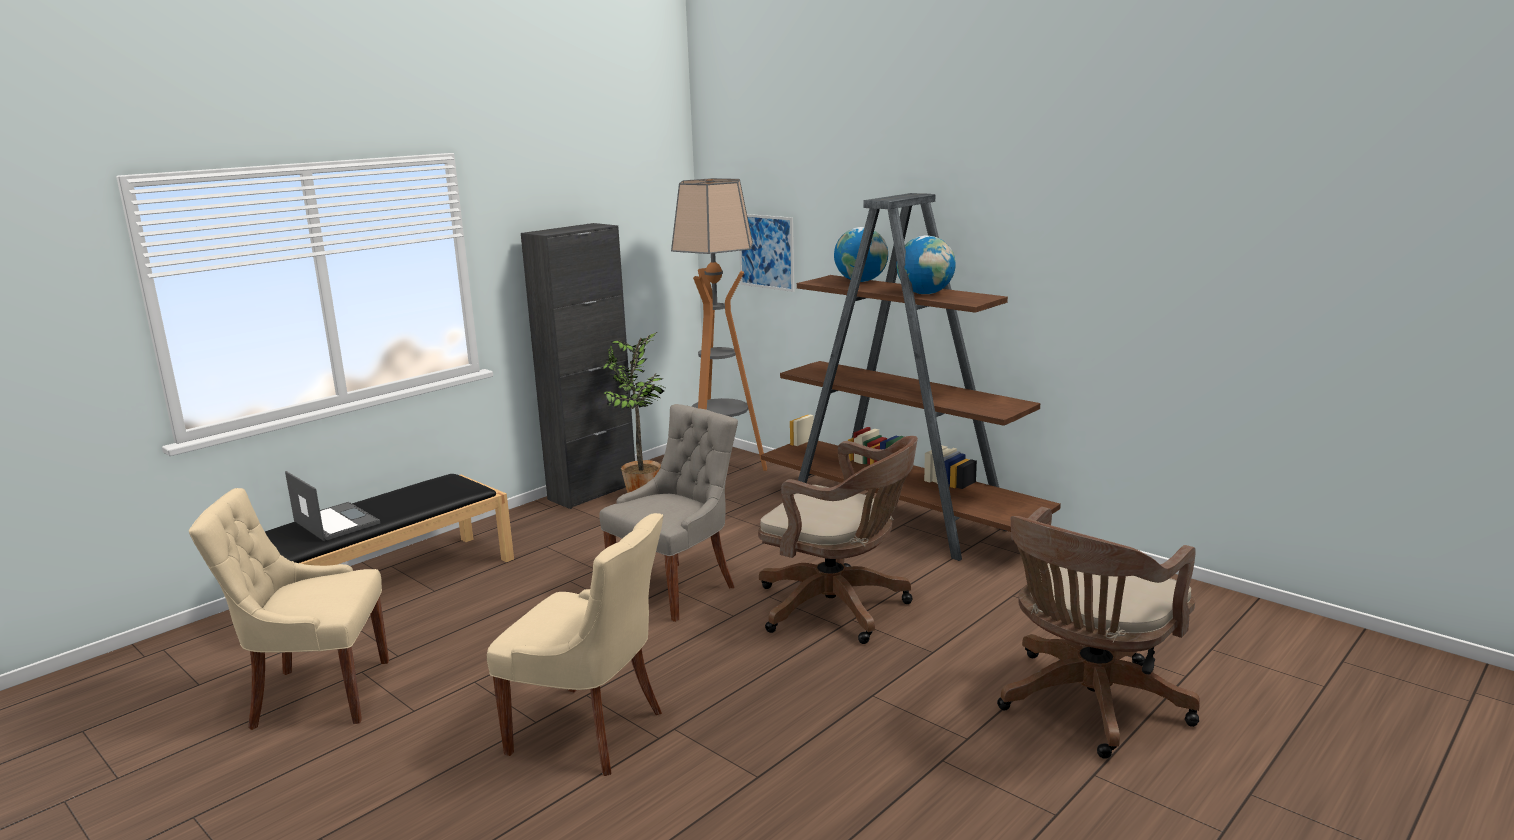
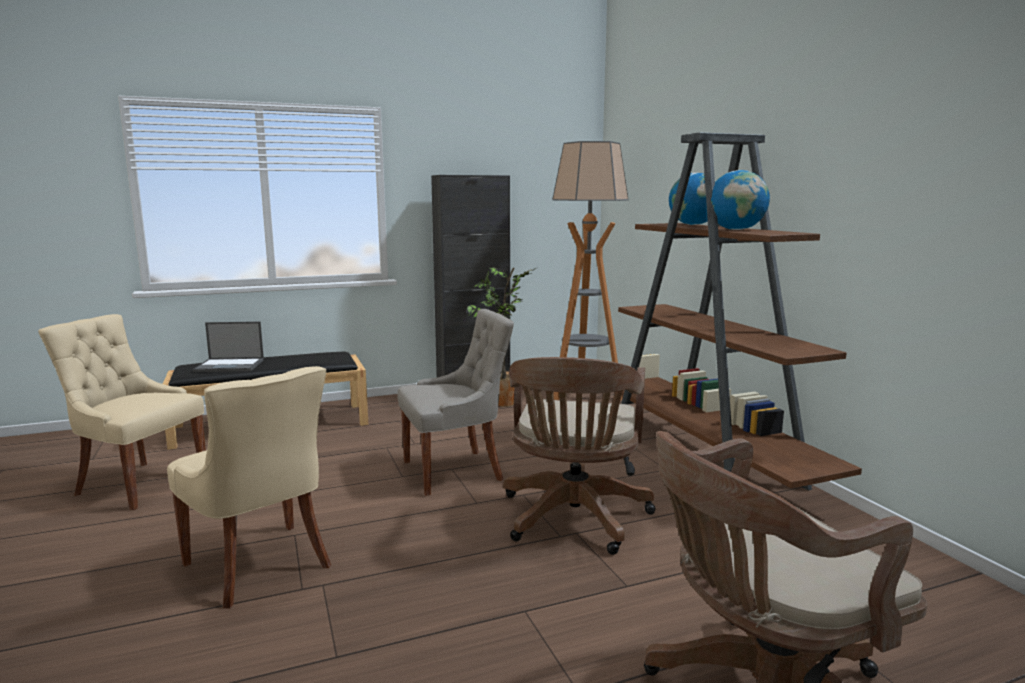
camera: 25 degrees right, 5 degrees down
laptop [285,471,380,541] -> laptop turned 105 degrees clockwise [193,322,264,372]
picture [739,214,794,292] -> none
brown office chair [758,436,918,644] -> brown office chair turned 45 degrees clockwise [503,357,656,555]

